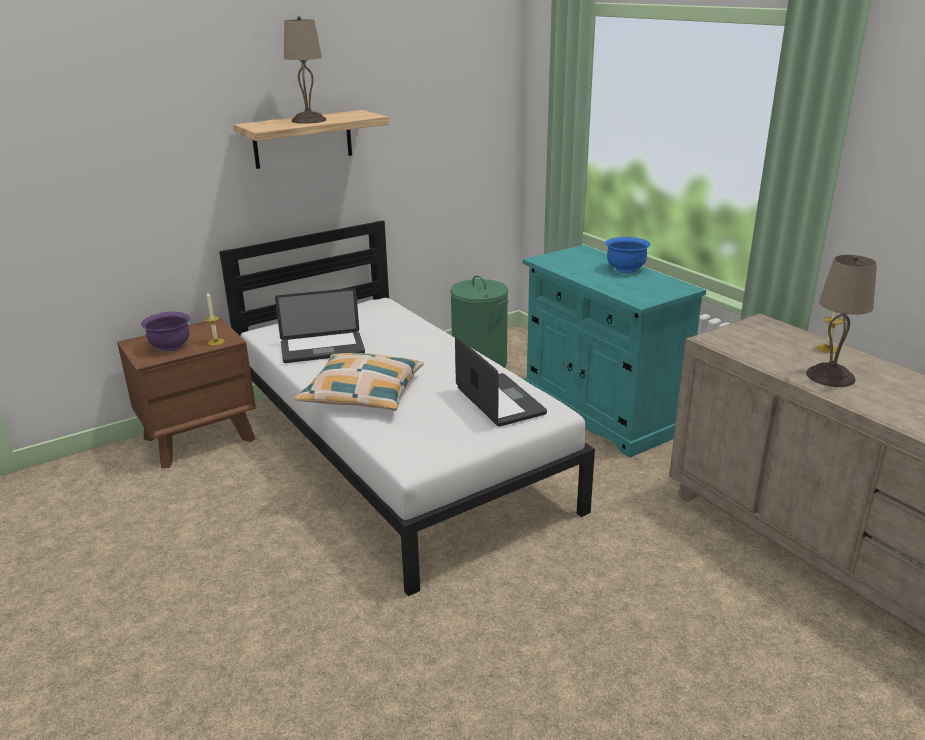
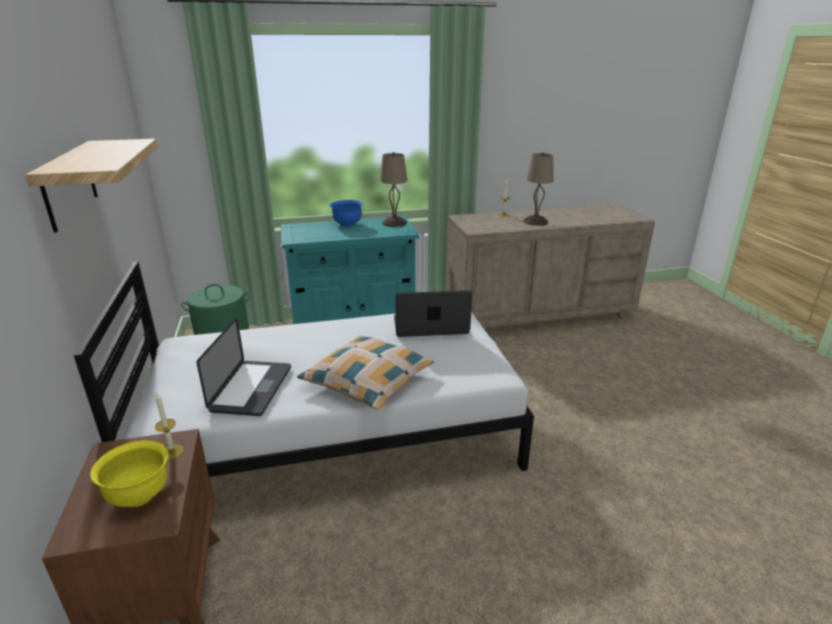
camera: 70 degrees left, 0 degrees up
purple bowl [141,312,190,352] -> yellow bowl [90,440,168,507]
beige table lamp [284,16,327,124] -> beige table lamp moved to [380,152,407,227]

